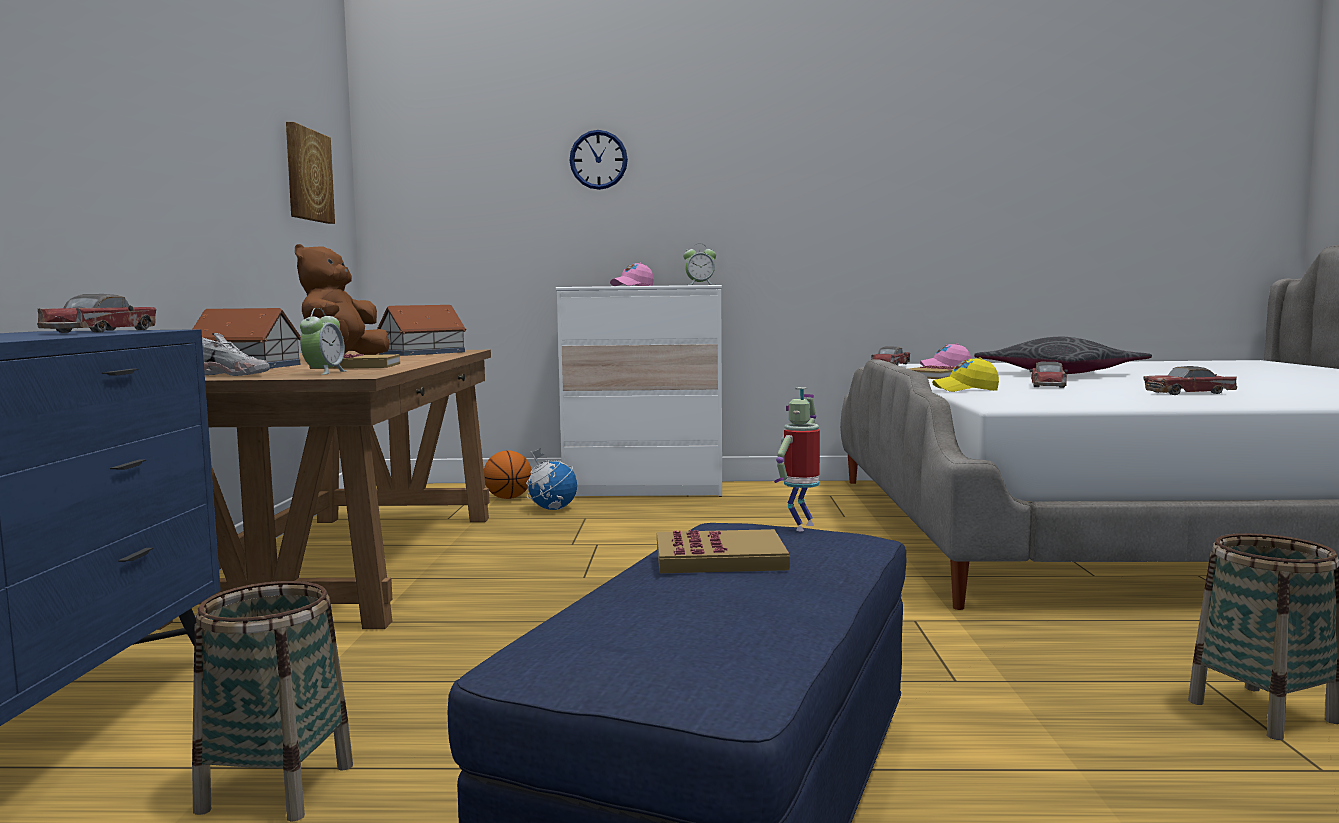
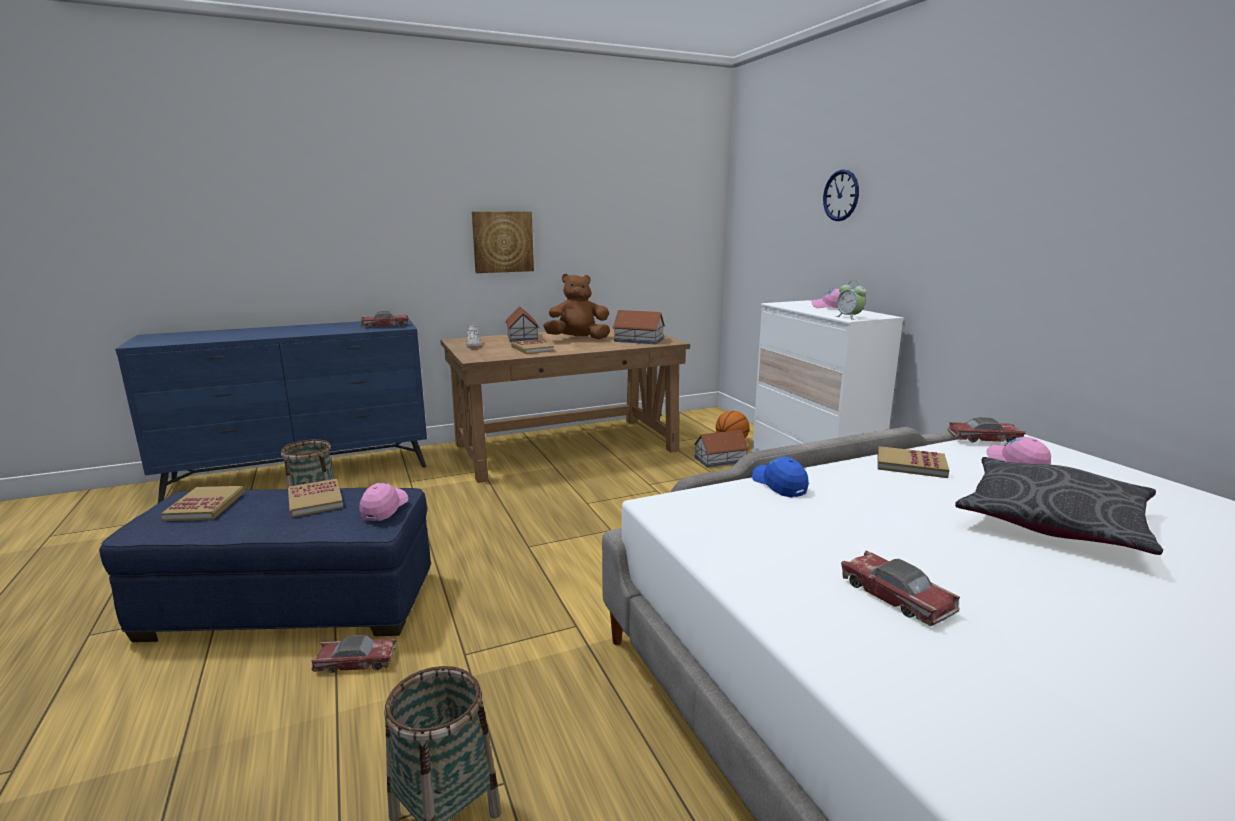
camera: 65 degrees right, 10 degrees up
picture [286,122,335,224] -> picture moved to [472,212,534,273]
alarm clock [300,308,346,375] -> none
globe [526,448,577,510] -> toy house [693,430,749,468]
toy robot [774,387,820,531] -> pink cap [359,483,408,521]
yellow cap [932,358,999,392] -> blue cap [752,457,809,498]
toy car [1030,362,1068,388] -> toy car moved to [311,635,397,673]
none -> book [161,486,245,521]

